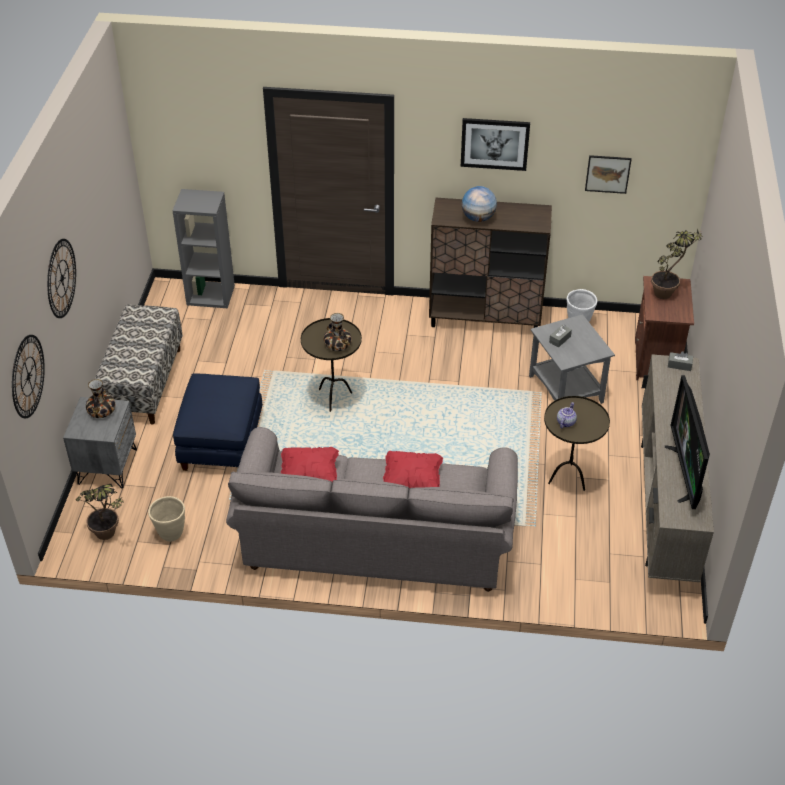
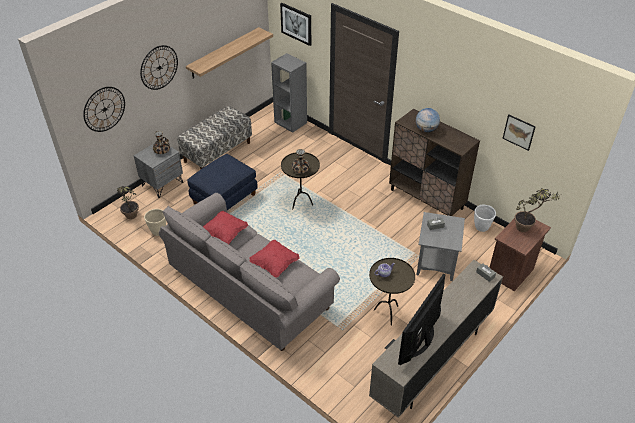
camera: 35 degrees right, 0 degrees up
picture [461,118,530,171] -> picture moved to [280,3,311,46]
none -> shelf [186,27,273,79]

